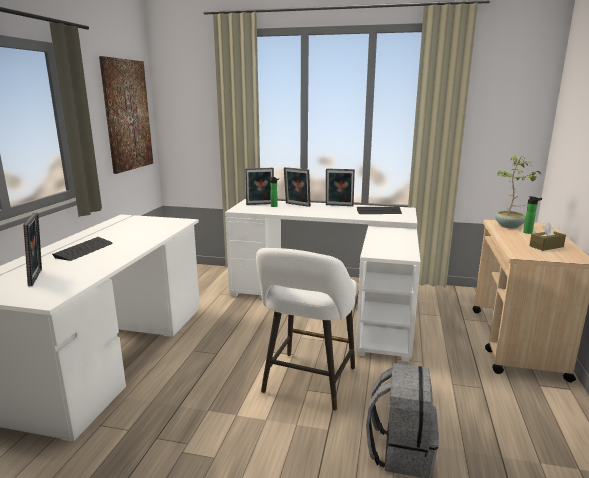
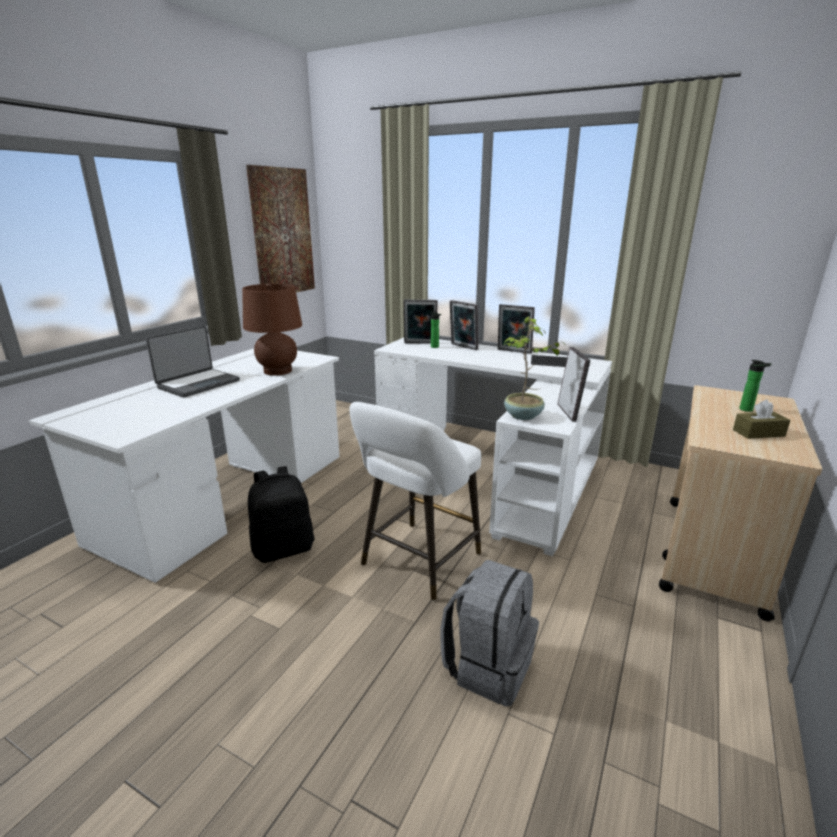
camera: 15 degrees right, 5 degrees up
picture frame [23,213,42,286] -> picture frame moved to [558,347,590,422]
keyboard [52,237,113,261] -> laptop [146,326,240,398]
potted plant [495,155,541,229] -> potted plant moved to [503,317,567,420]
none -> brown table lamp [242,283,302,376]
none -> black backpack [248,466,314,563]

